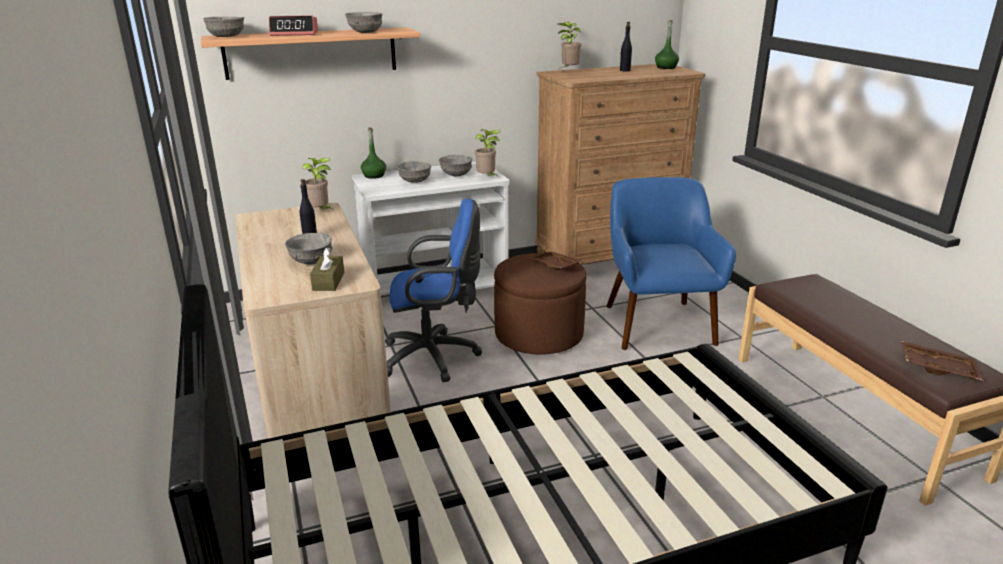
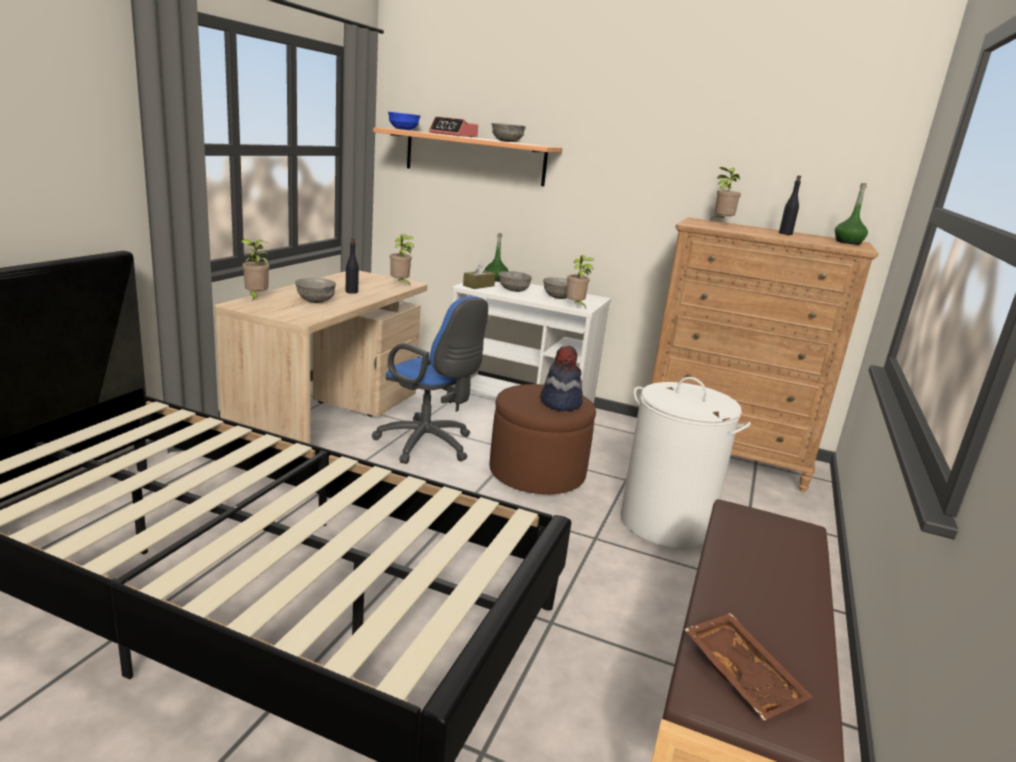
camera: 40 degrees right, 5 degrees down
grey bowl [203,17,244,37] -> blue bowl [388,112,420,130]
brown tissue box [310,247,344,291] -> brown tissue box moved to [463,261,496,289]
brown tray [528,251,584,269] -> hat [540,346,583,411]
blue armchair [606,177,736,350] -> white laundry basket [620,377,751,548]
none -> potted plant [241,239,269,301]

